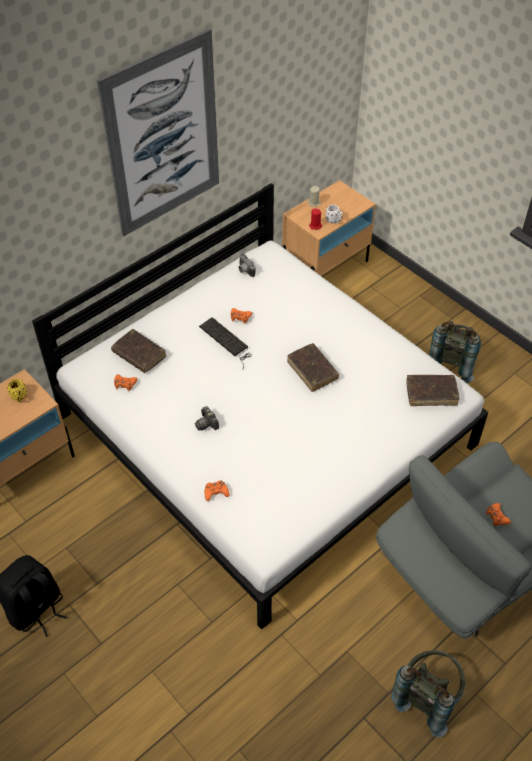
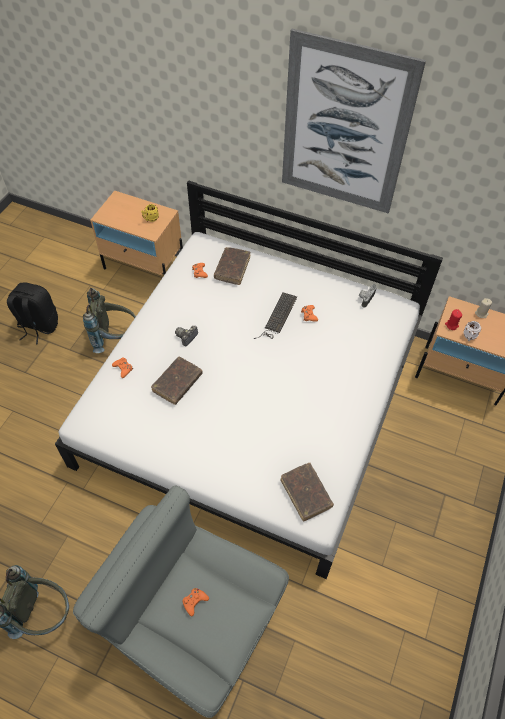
camera: 65 degrees right, 5 degrees up
brown book [287,343,339,392] -> brown book moved to [151,357,203,405]
grey backpack [429,321,481,383] -> grey backpack moved to [83,288,136,353]

